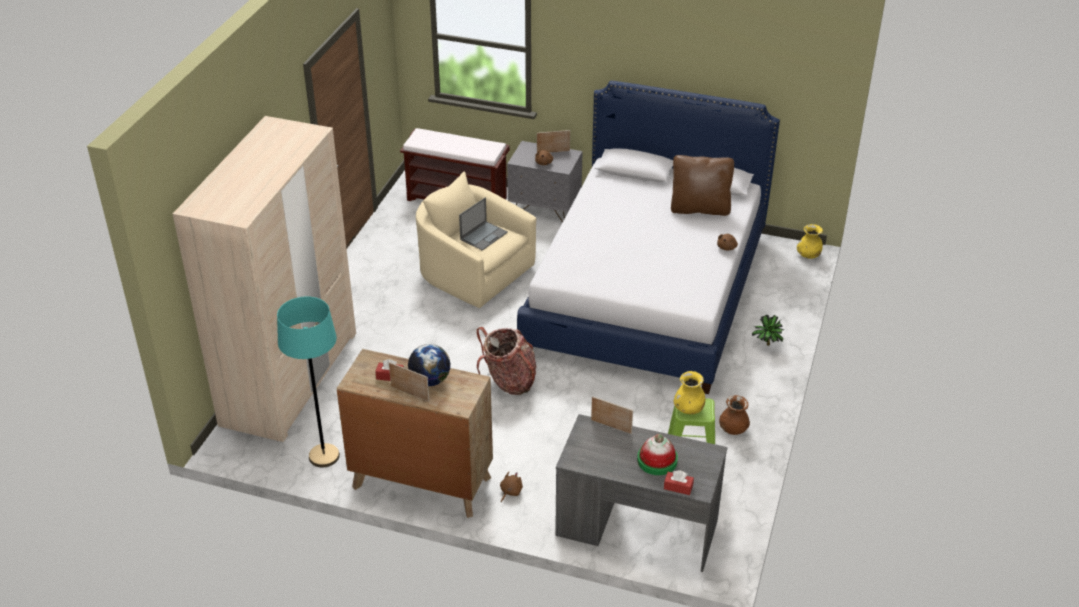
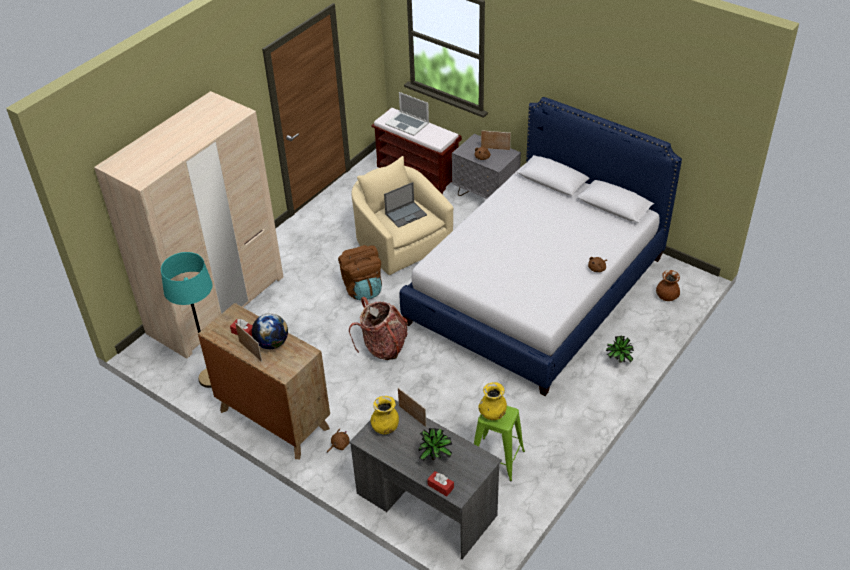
camera: 20 degrees right, 5 degrees up
hat [637,434,678,475] -> potted plant [418,428,452,462]
brown pillow [671,155,734,216] -> none
brown vase [719,395,750,435] -> brown vase moved to [656,270,680,301]
yellow vase [797,224,823,259] -> yellow vase moved to [371,396,399,434]
none -> brown backpack [338,245,382,300]
none -> laptop [385,92,429,136]

